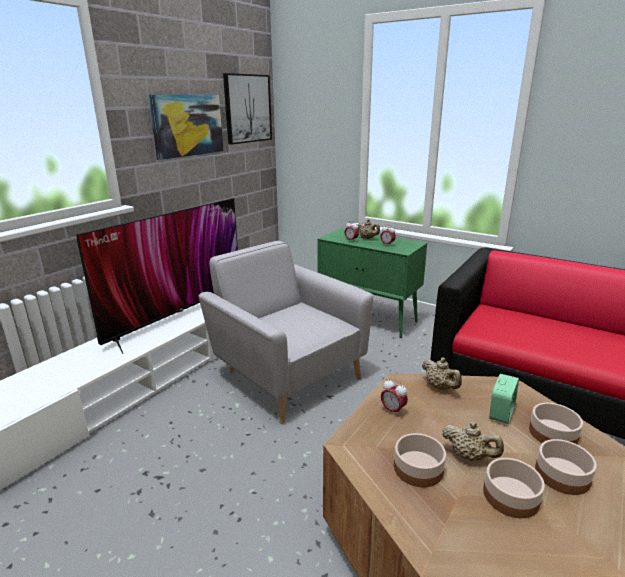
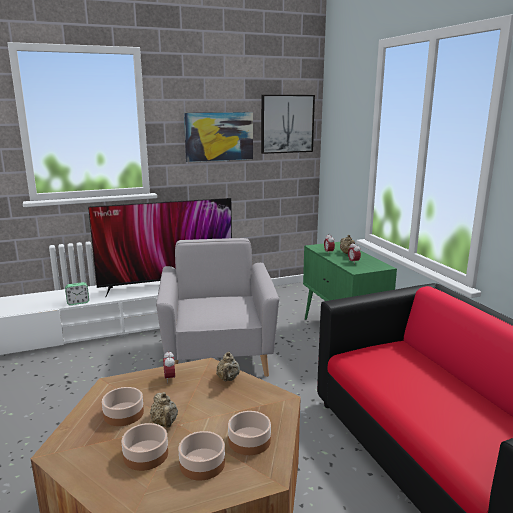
camera: 35 degrees right, 5 degrees down
alarm clock [489,374,519,424] -> alarm clock moved to [65,282,89,305]

